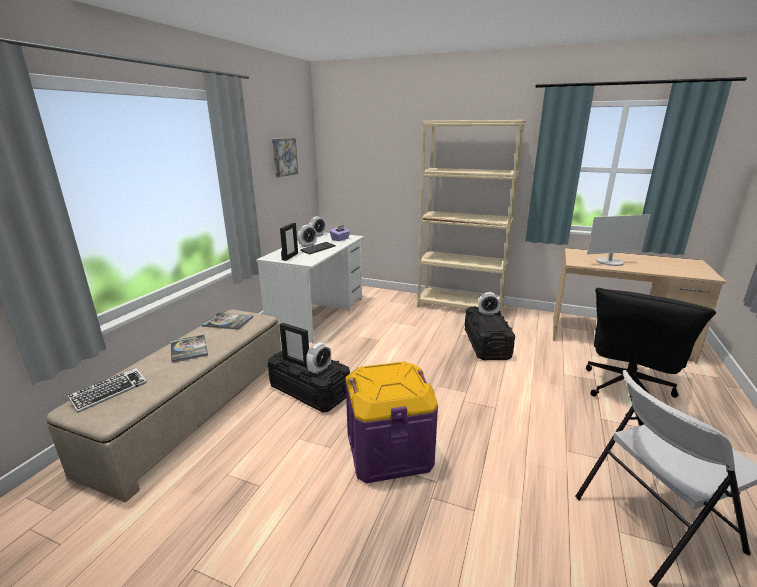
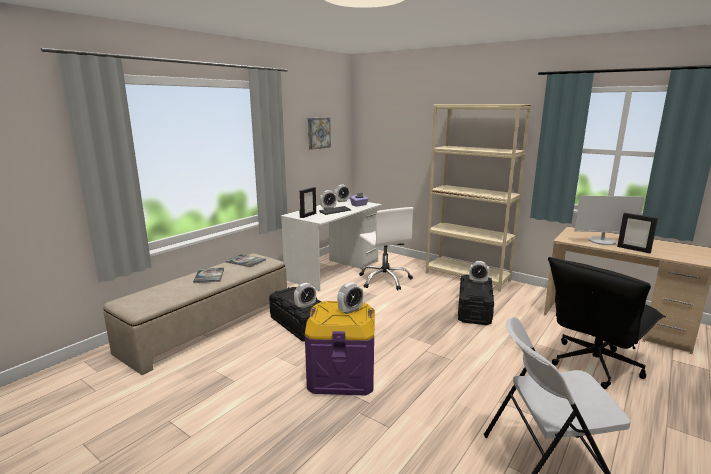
camera: 15 degrees right, 5 degrees down
keyboard [67,368,147,413] -> none
picture frame [279,323,309,368] -> picture frame moved to [617,213,658,253]
none -> alarm clock [337,282,363,314]
none -> white office chair [359,207,414,290]

